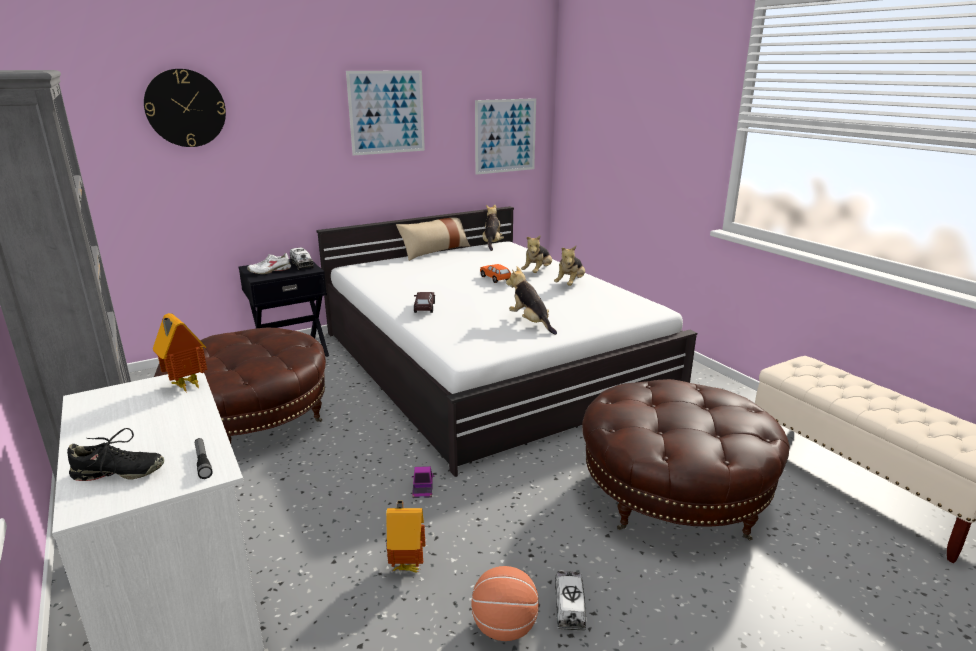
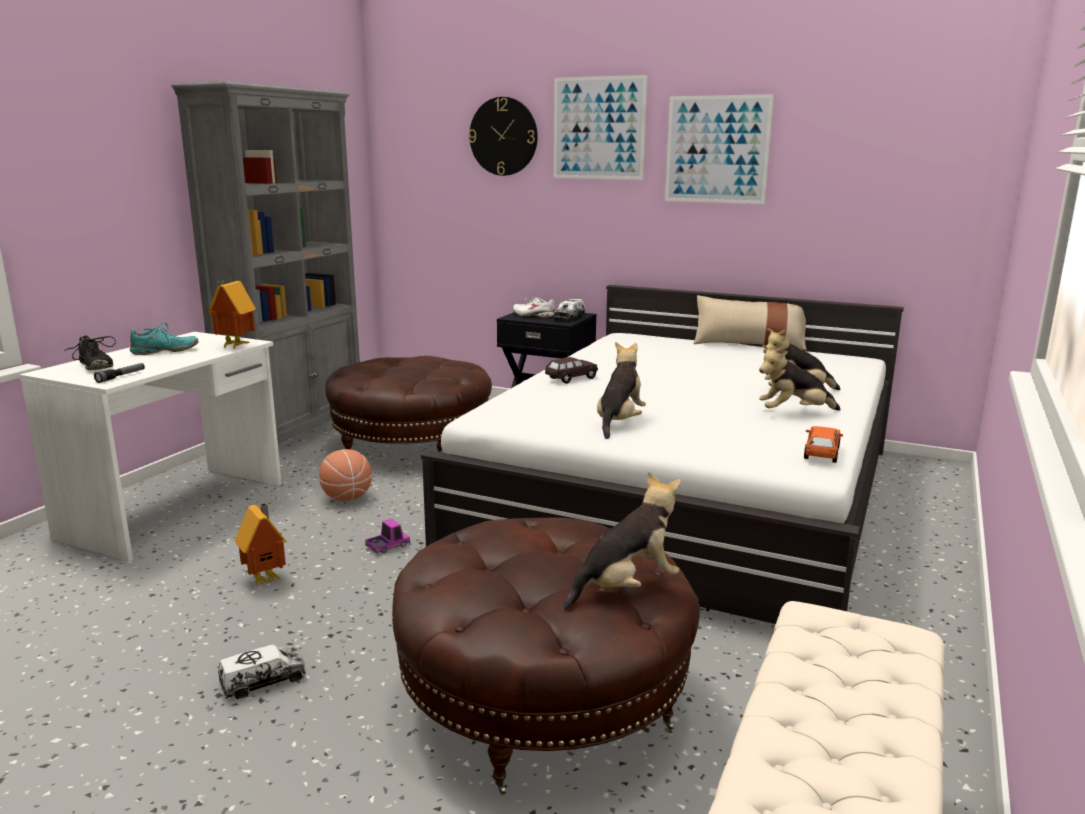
camera: 55 degrees right, 5 degrees down
basketball [471,566,539,641] -> basketball moved to [319,449,372,501]
picture [475,98,536,175] -> picture moved to [554,75,647,180]
orange toy car [480,264,511,283] -> orange toy car moved to [804,426,843,463]
plush toy [482,205,504,251] -> plush toy moved to [563,471,681,610]
none -> turquoise shoe [130,322,199,355]

